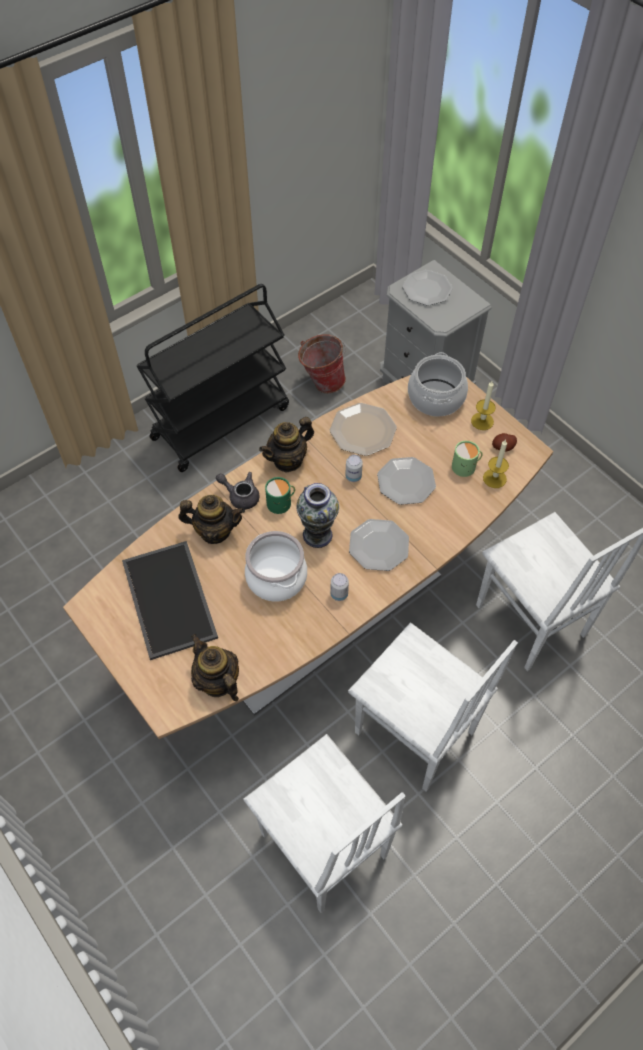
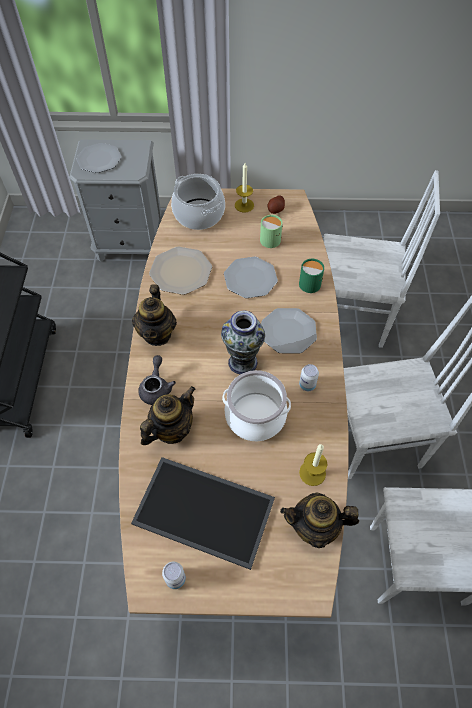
camera: 50 degrees left, 0 degrees up
grey teapot [216,472,260,510] -> grey teapot turned 120 degrees clockwise [138,355,176,405]
green mug [265,477,295,514] -> green mug moved to [299,259,324,293]
bucket [298,334,346,393] -> none
can [345,455,363,482] -> can moved to [162,562,186,589]
candle [483,440,509,488] -> candle moved to [299,444,328,486]

